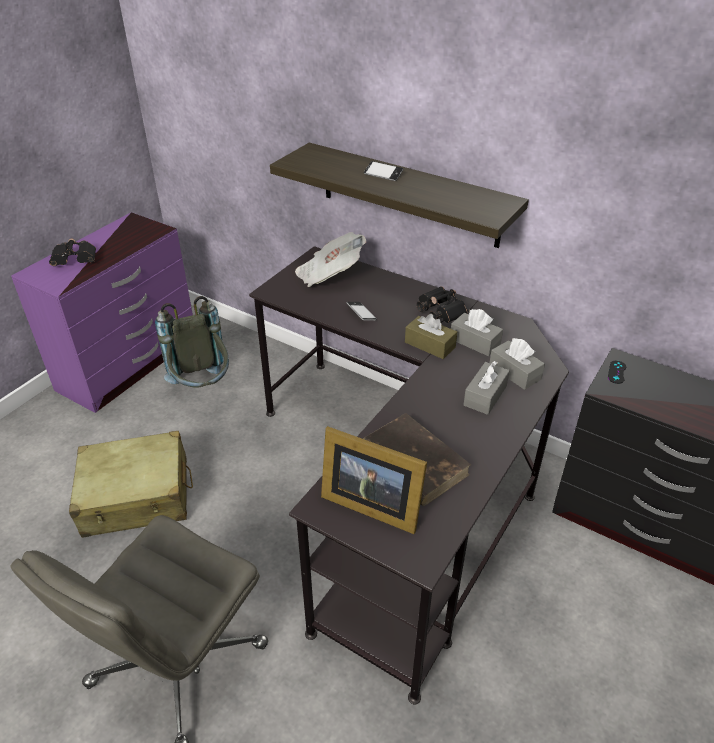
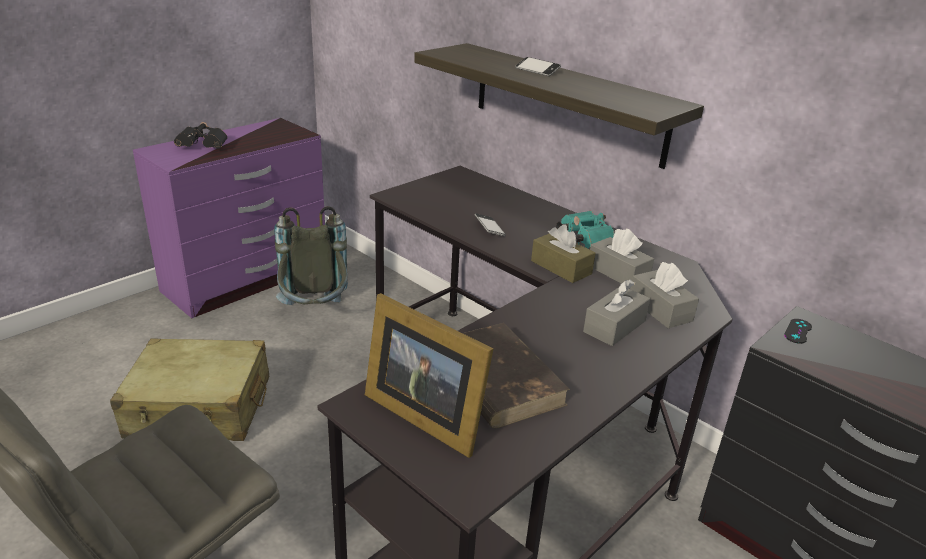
camera: 10 degrees right, 10 degrees down
newspaper [295,232,366,287] -> none
black binoculars [416,286,468,323] -> turquoise binoculars [556,211,614,249]

